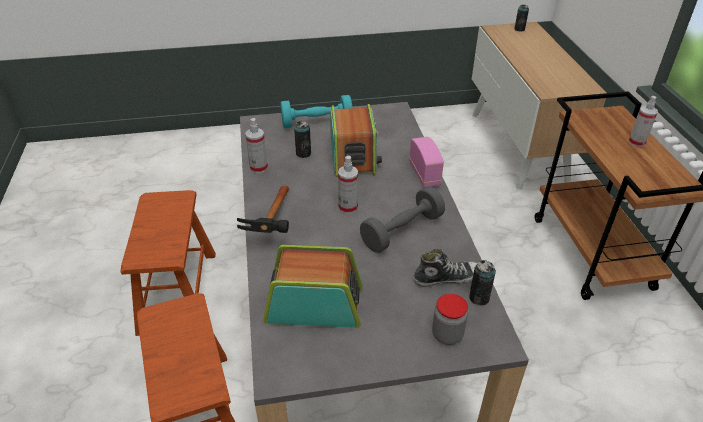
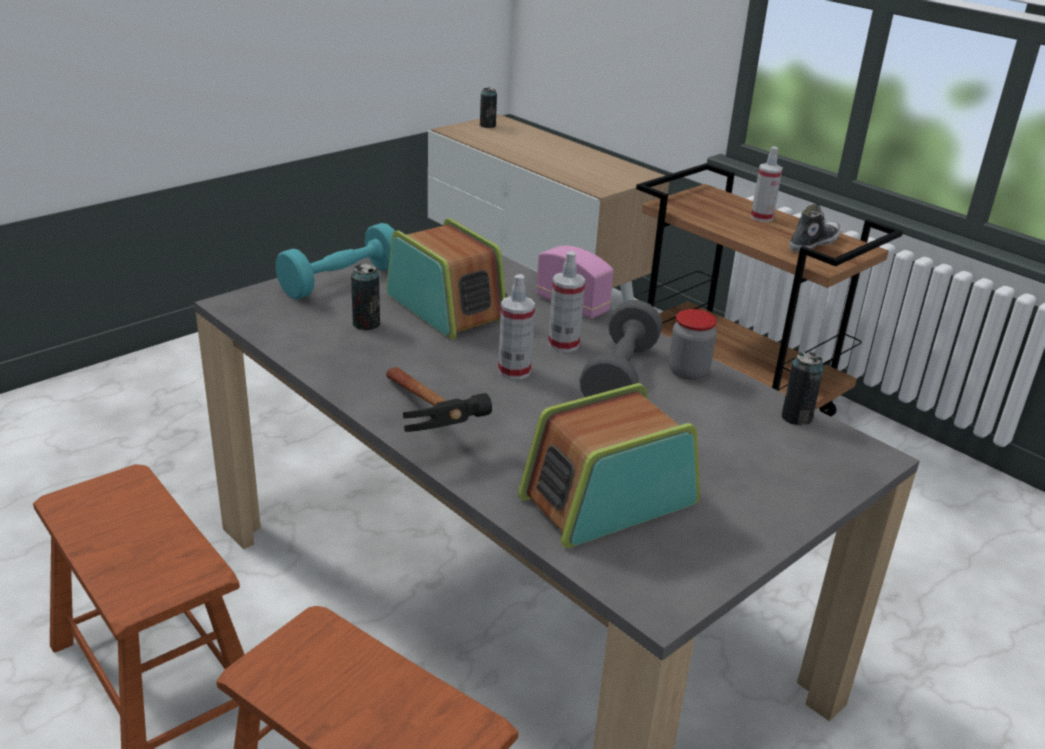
camera: 35 degrees left, 10 degrees down
spray bottle [245,118,268,173] -> spray bottle moved to [548,251,585,352]
shoe [414,249,478,287] -> shoe moved to [789,204,841,252]
jar [432,294,468,345] -> jar moved to [669,309,717,380]

